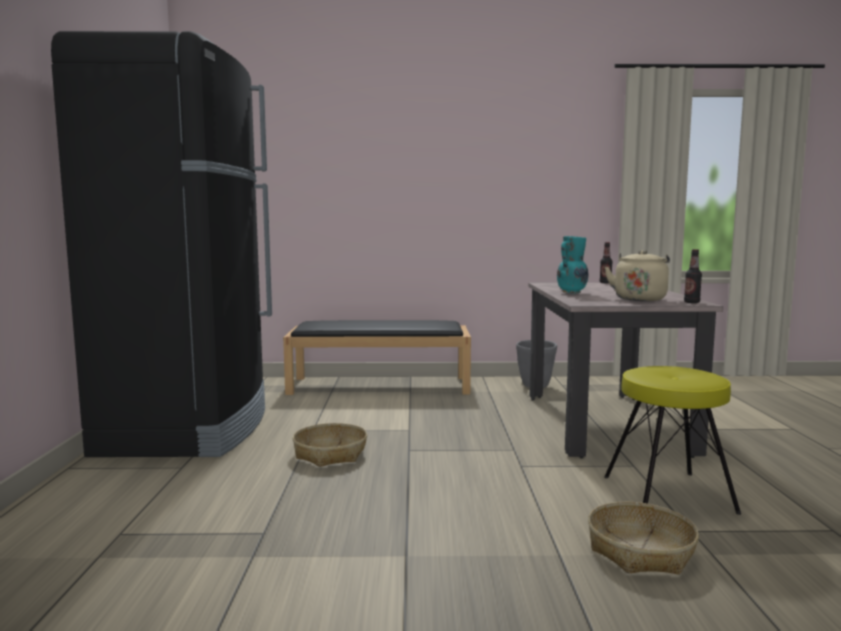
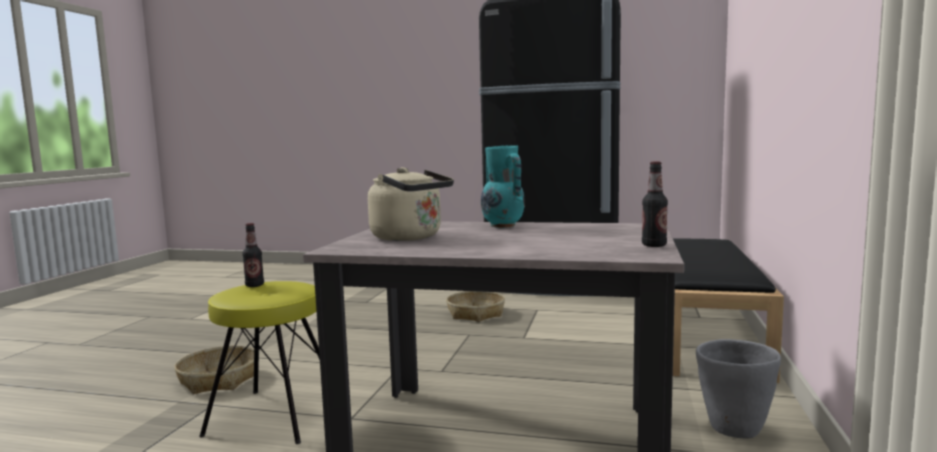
camera: 105 degrees right, 0 degrees up
bottle [684,249,702,303] -> bottle moved to [242,223,264,287]

